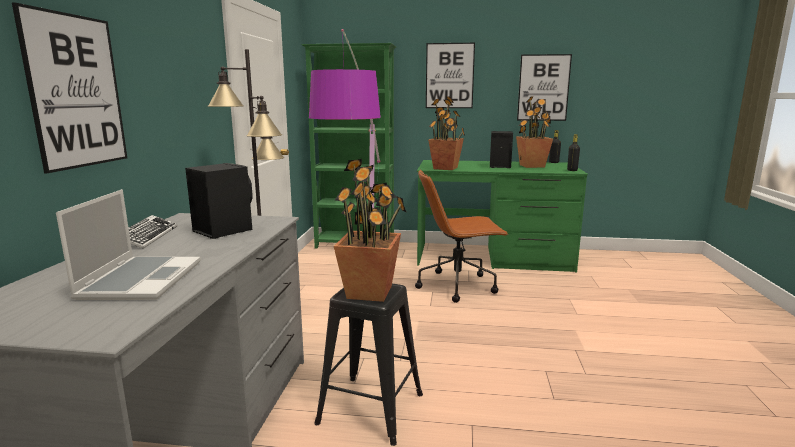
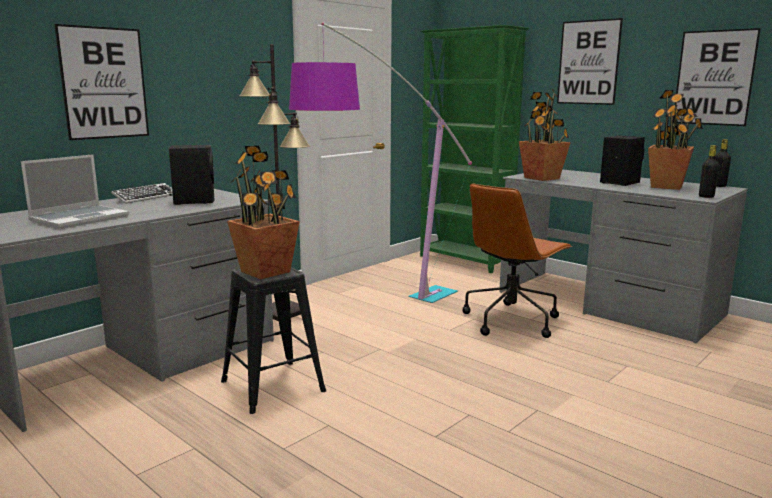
camera: 35 degrees right, 0 degrees up
brown office chair [415,170,508,303] -> brown office chair turned 75 degrees counterclockwise [463,183,572,338]
green desk [417,160,588,273] -> grey desk [499,169,748,344]

